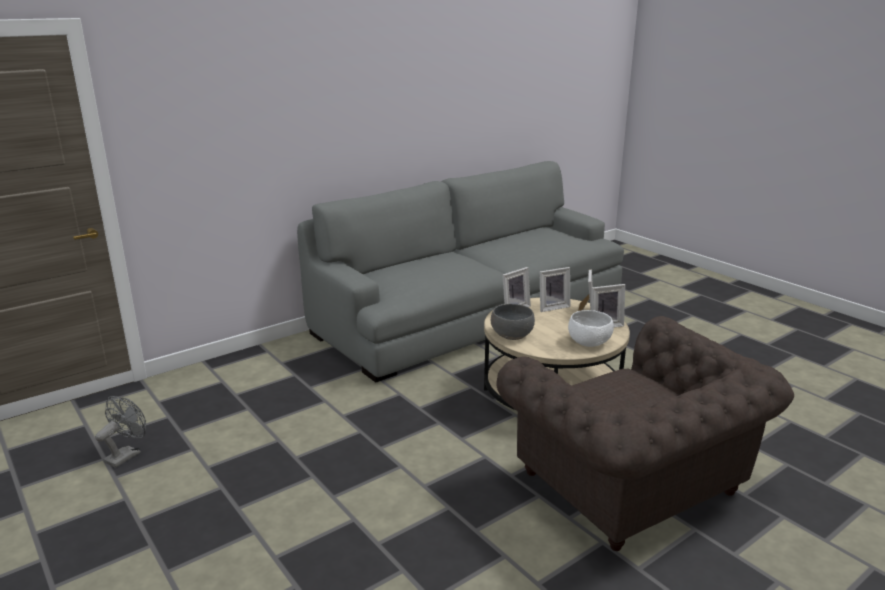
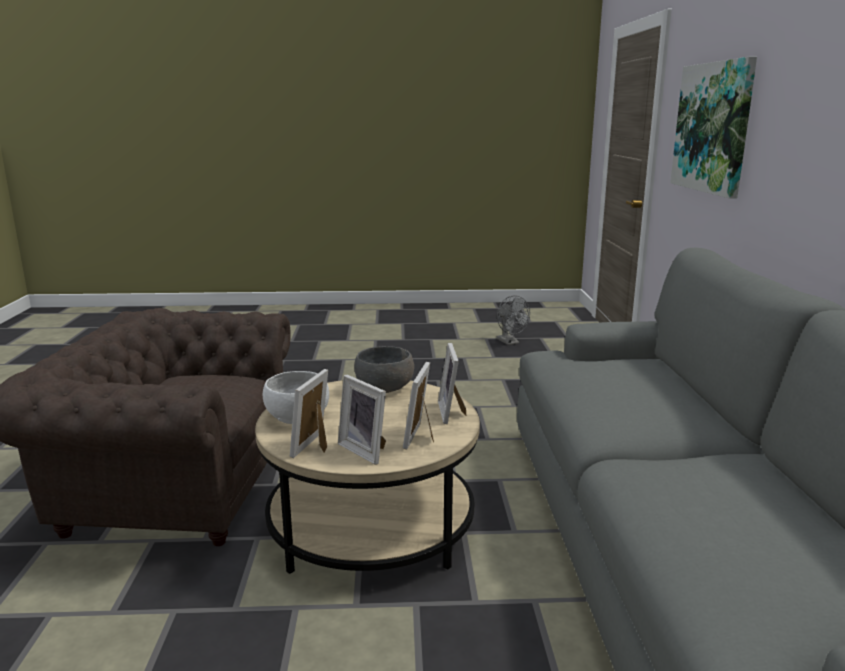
camera: 125 degrees right, 5 degrees down
none -> picture [670,57,757,199]

